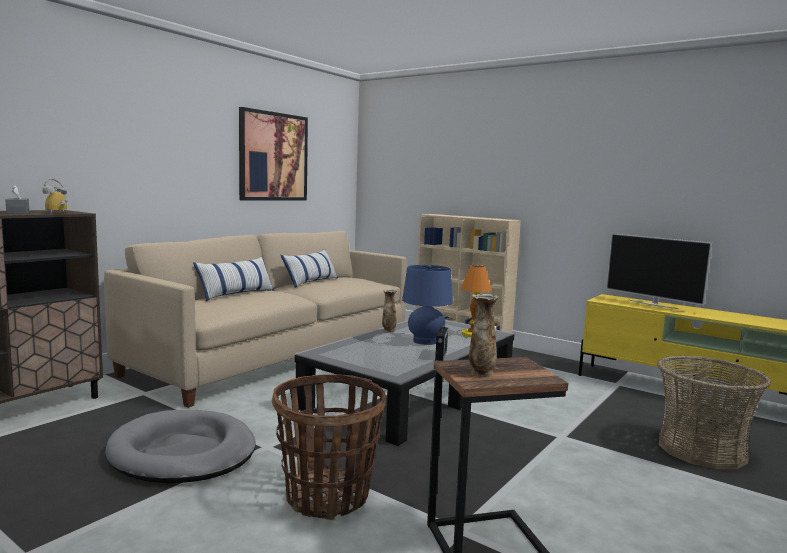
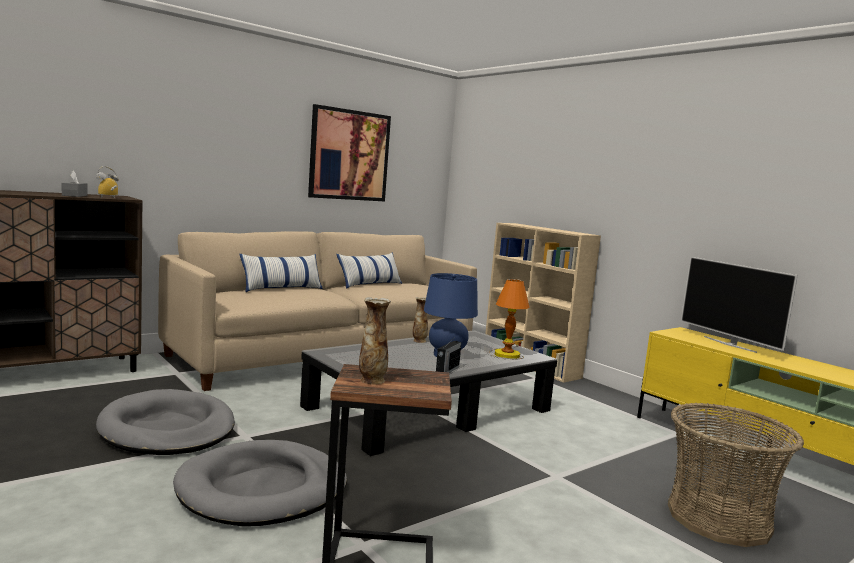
camera: 15 degrees right, 0 degrees up
basket [272,374,386,520] -> grey dog bed [173,440,347,526]

